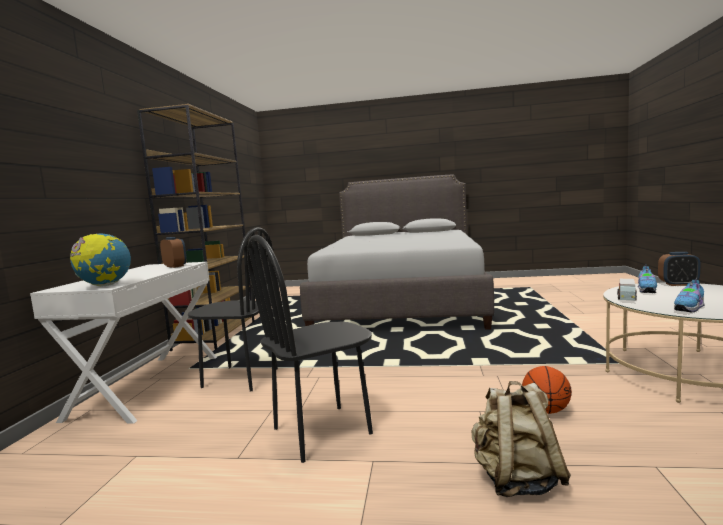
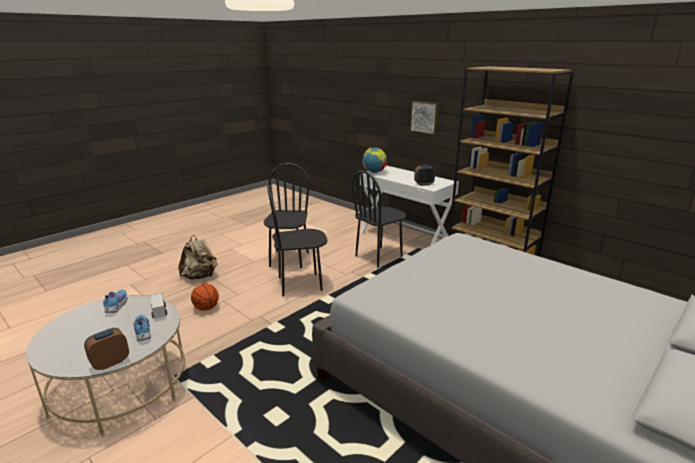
camera: 125 degrees right, 15 degrees up
none -> black chair [267,185,327,296]
none -> picture [410,101,439,135]

